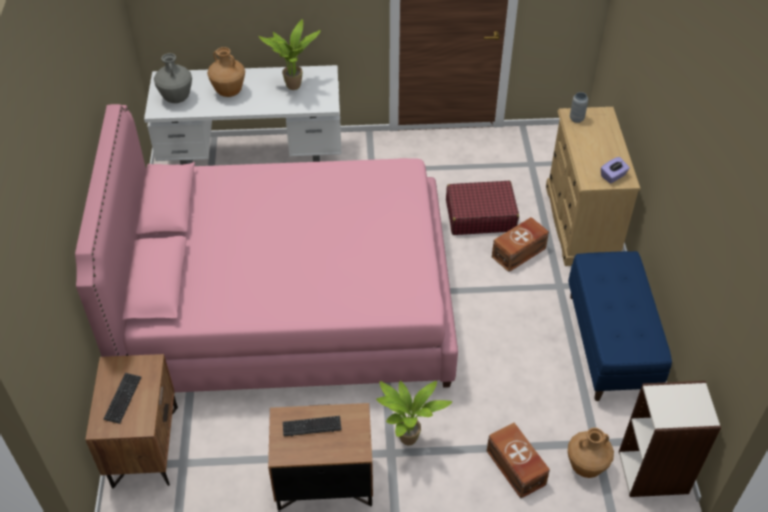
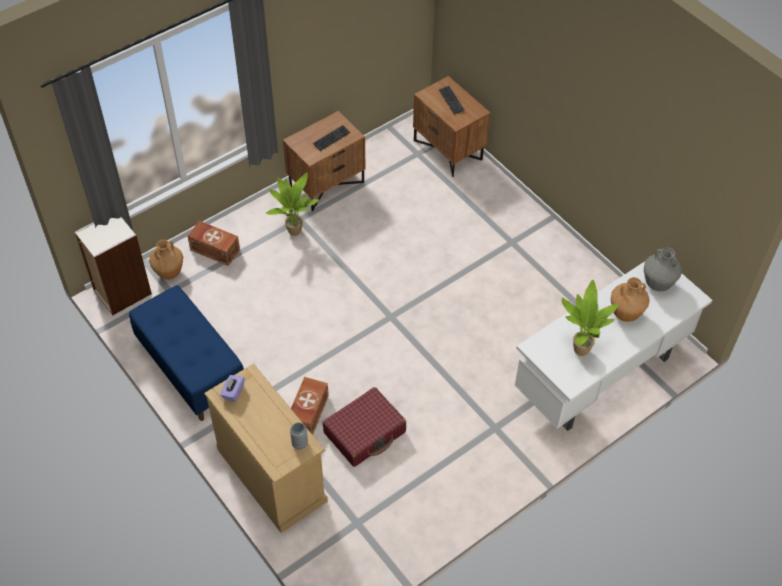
camera: 145 degrees right, 5 degrees up
pink bed [75,104,458,392] -> none

